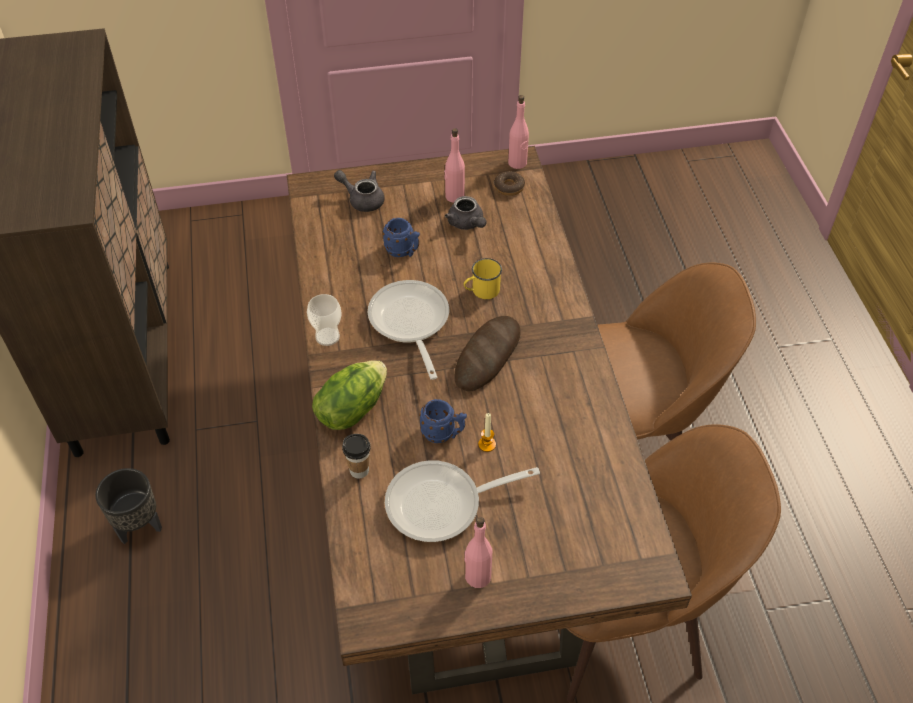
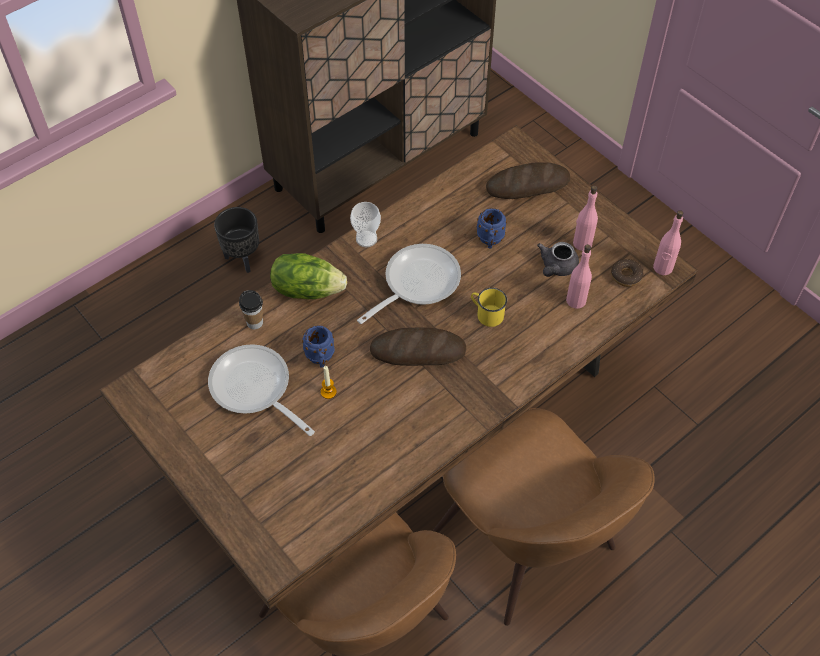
camera: 60 degrees right, 5 degrees up
grey teapot [334,170,384,212] -> bread [486,162,570,199]
pink bottle [465,517,492,588] -> pink bottle moved to [566,244,592,309]

